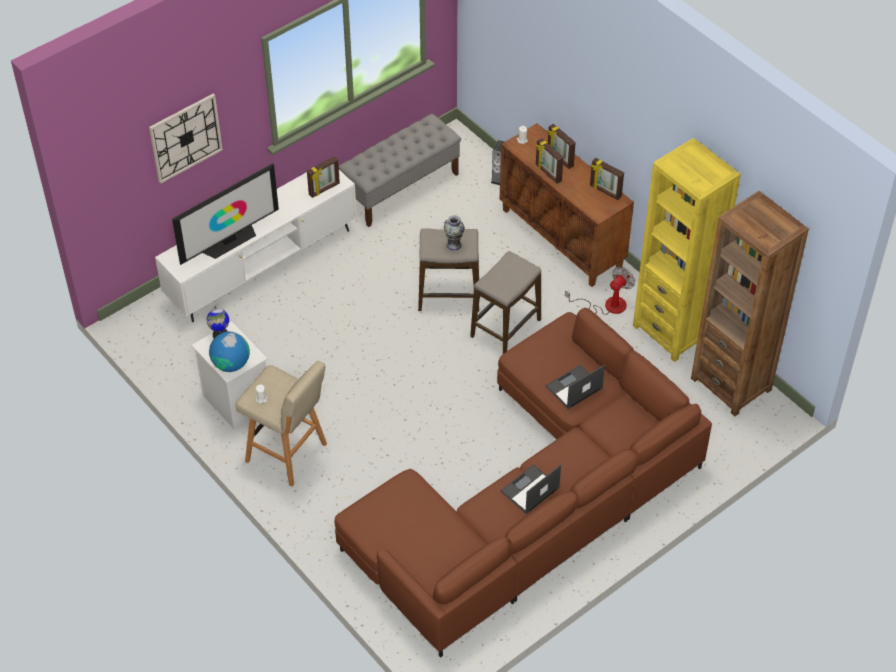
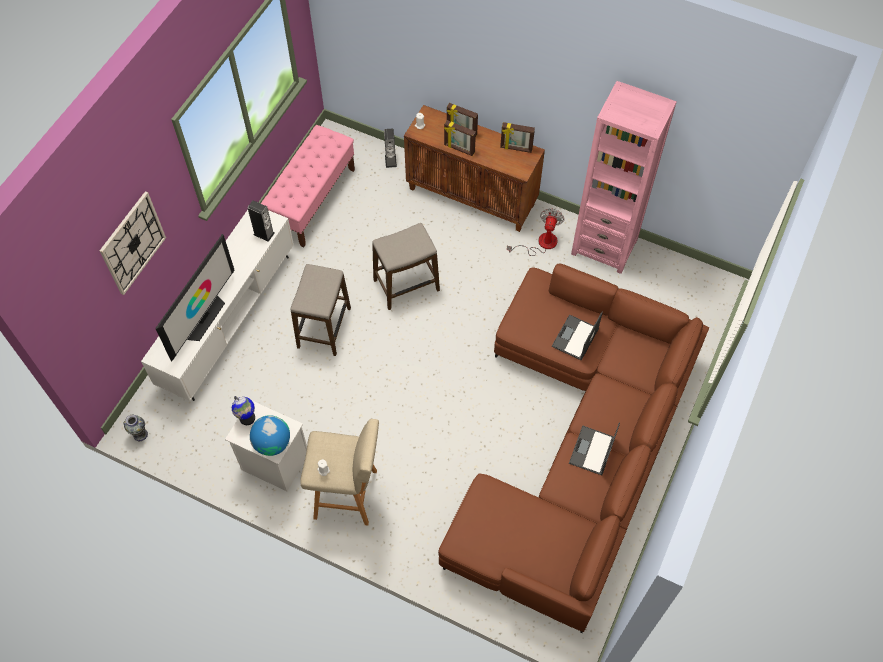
camera: 25 degrees left, 10 degrees up
picture frame [307,156,340,198] -> speaker [248,200,275,242]
grey bench [339,114,461,227] -> pink bench [261,125,355,248]
vase [444,215,465,250] -> vase moved to [123,415,148,441]
stool [470,251,541,354] -> stool moved to [290,264,351,356]
yellow bookcase [633,138,741,362] -> pink bookcase [571,81,677,274]
brown bookcase [691,191,809,416] -> none

